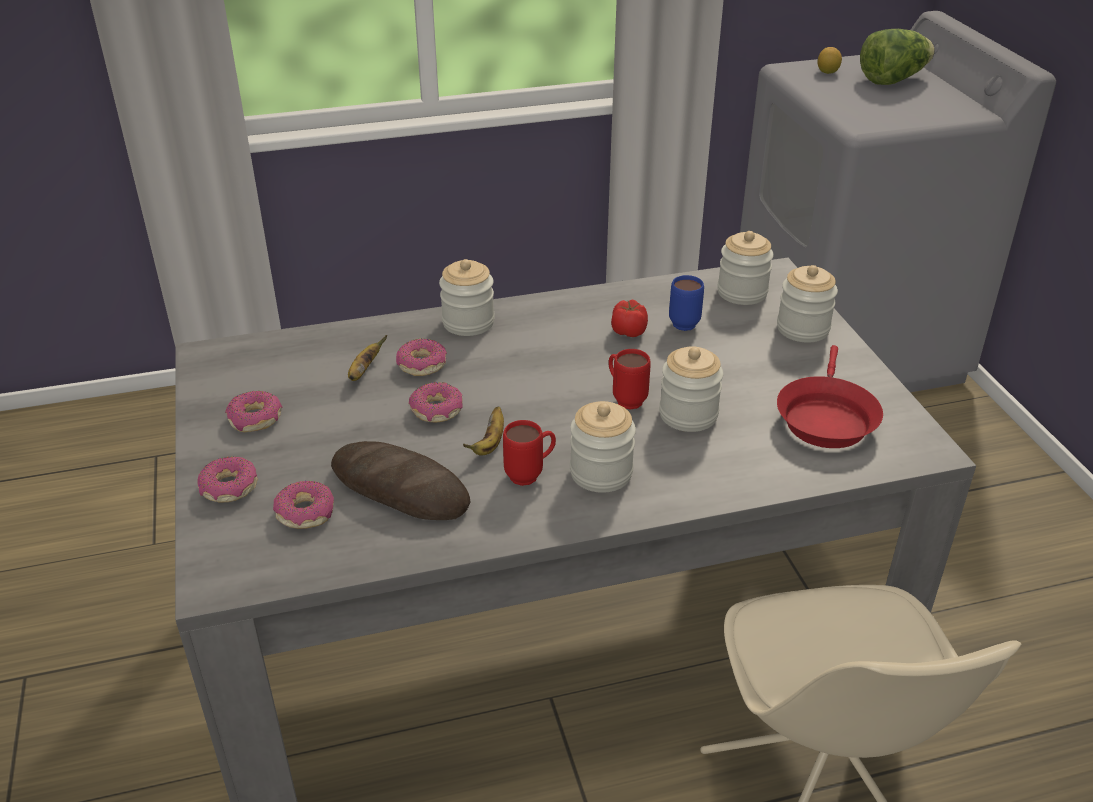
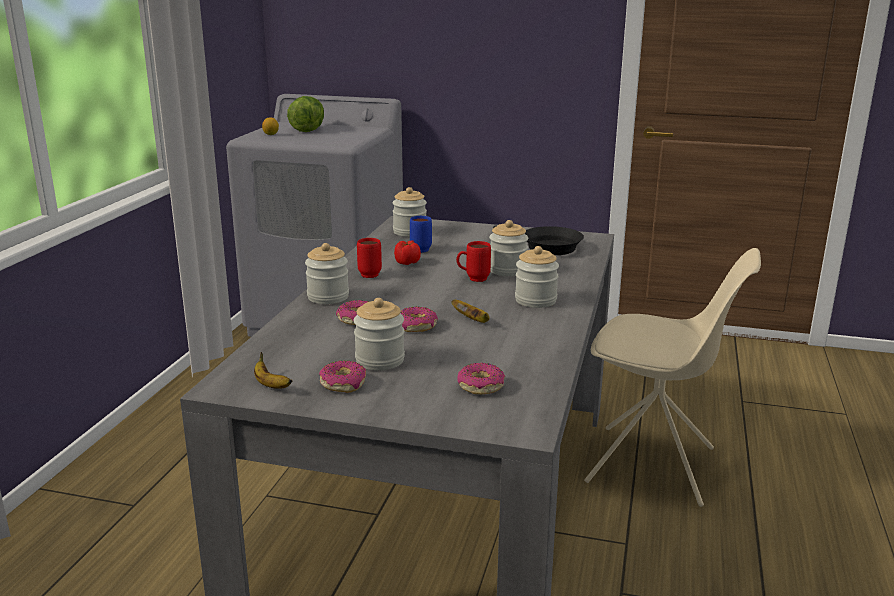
camera: 60 degrees left, 15 degrees down
donut [198,456,258,502] -> none
bread [331,441,470,520] -> none
banana [348,335,387,381] -> banana moved to [254,352,292,389]
red mug [503,420,556,486] -> red mug moved to [357,238,382,278]
jar [777,265,838,343] -> jar moved to [354,298,405,370]
red frying pan [777,345,883,448] -> black frying pan [493,226,584,255]

